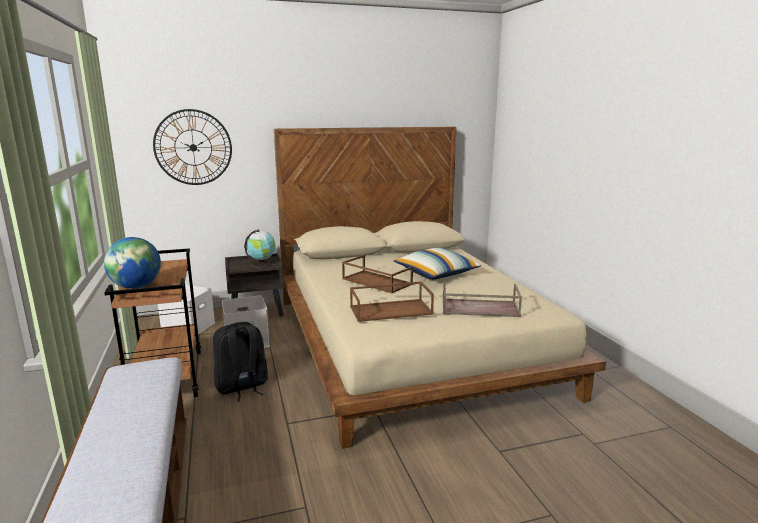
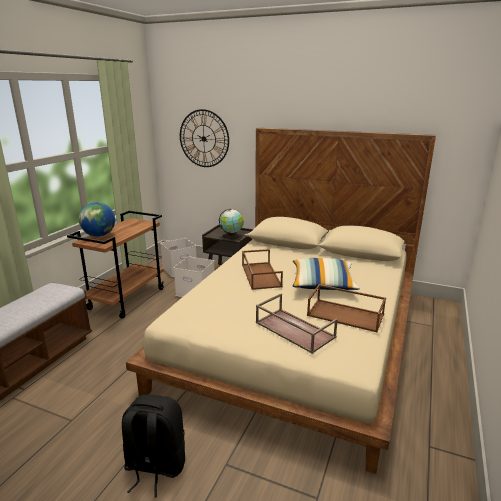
camera: 40 degrees right, 5 degrees up
black backpack [213,322,268,402] -> black backpack moved to [122,395,185,498]
brown tray [350,281,434,322] -> brown tray moved to [307,284,386,333]

